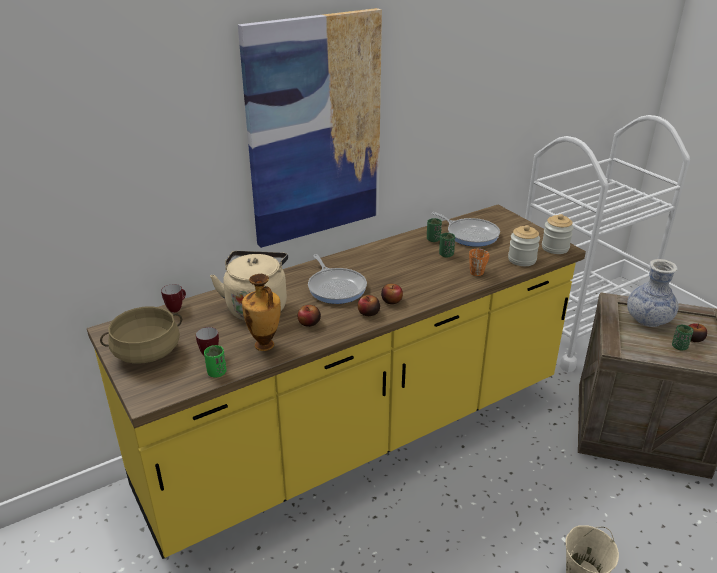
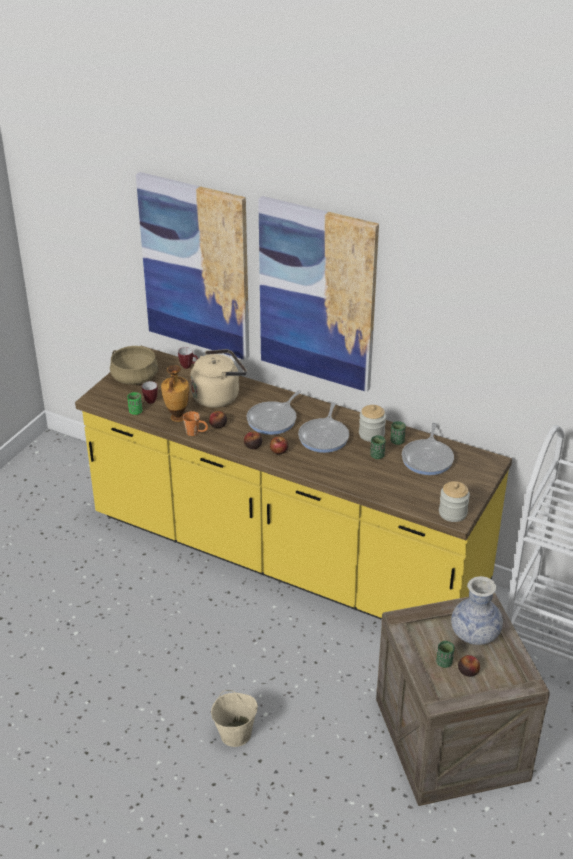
camera: 60 degrees right, 5 degrees up
orange mug [469,249,489,276] -> orange mug moved to [183,411,208,436]
jar [508,225,540,266] -> jar moved to [359,405,386,442]
none -> picture [136,172,249,360]
none -> frying pan [298,402,349,453]

